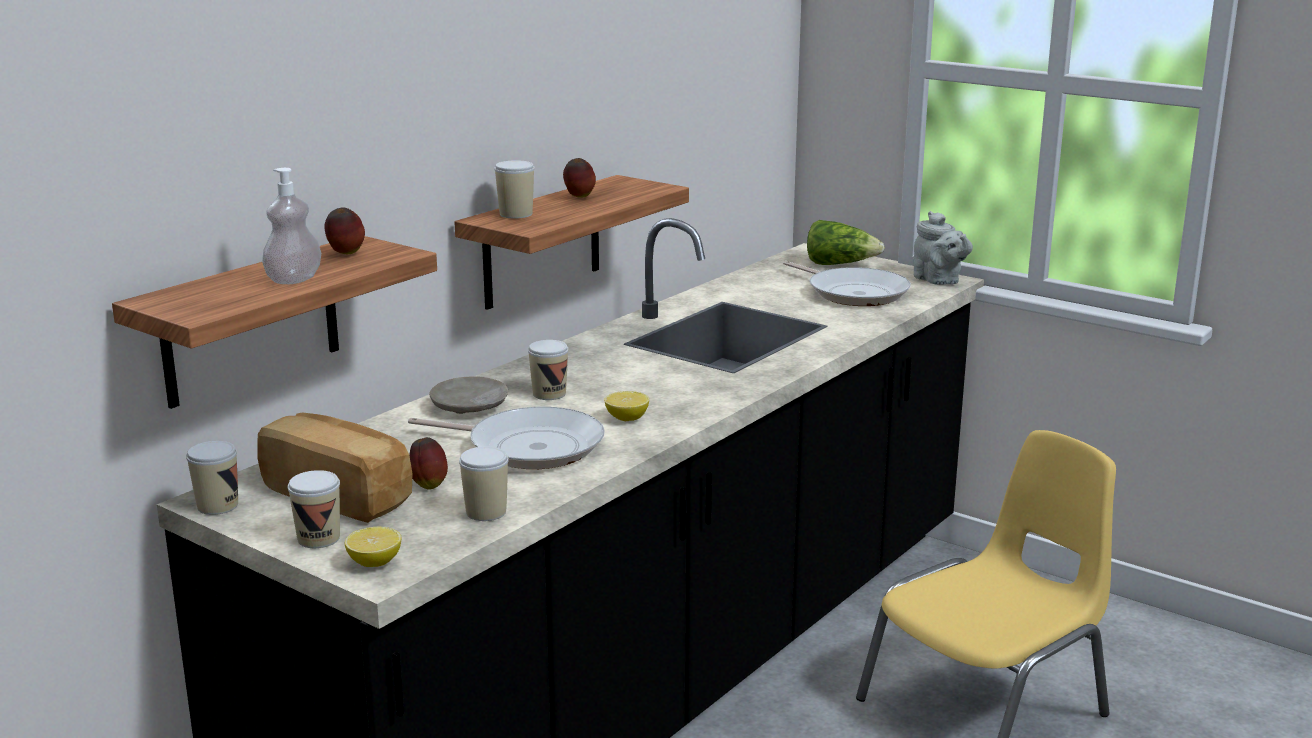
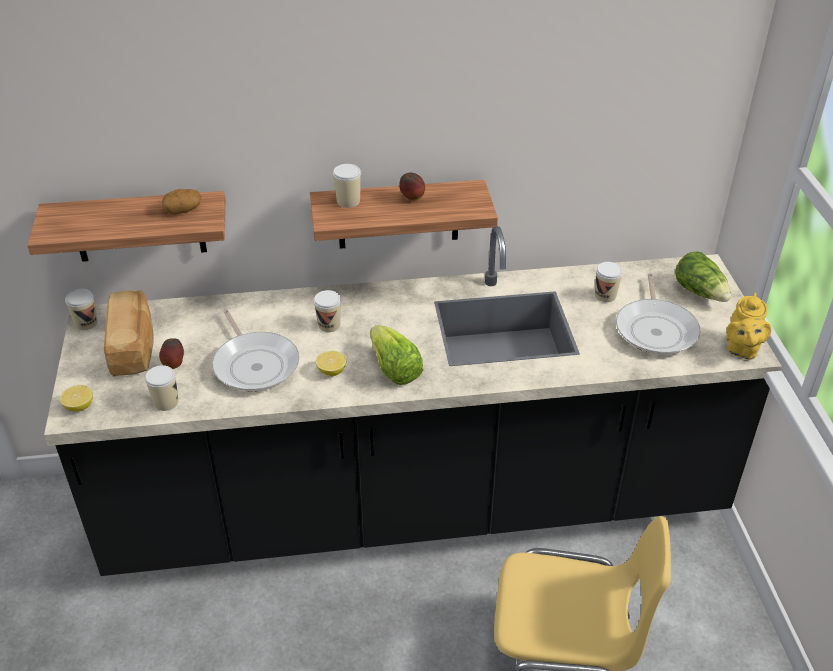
camera: 45 degrees right, 20 degrees up
soap dispenser [262,168,321,284] -> none
cup [288,470,340,548] -> cup moved to [595,262,623,302]
apple [324,208,365,254] -> potato [162,189,201,215]
beige plate [429,376,508,414] -> none
grey teapot [913,211,973,285] -> yellow teapot [726,293,771,360]
none -> lettuce [370,325,423,385]

